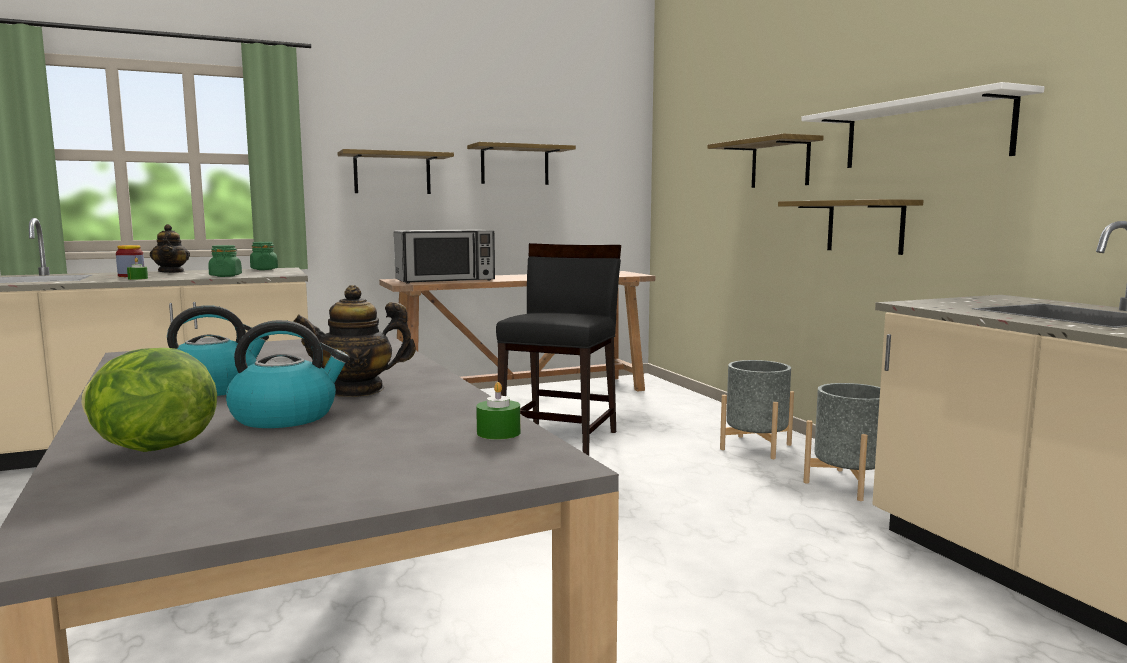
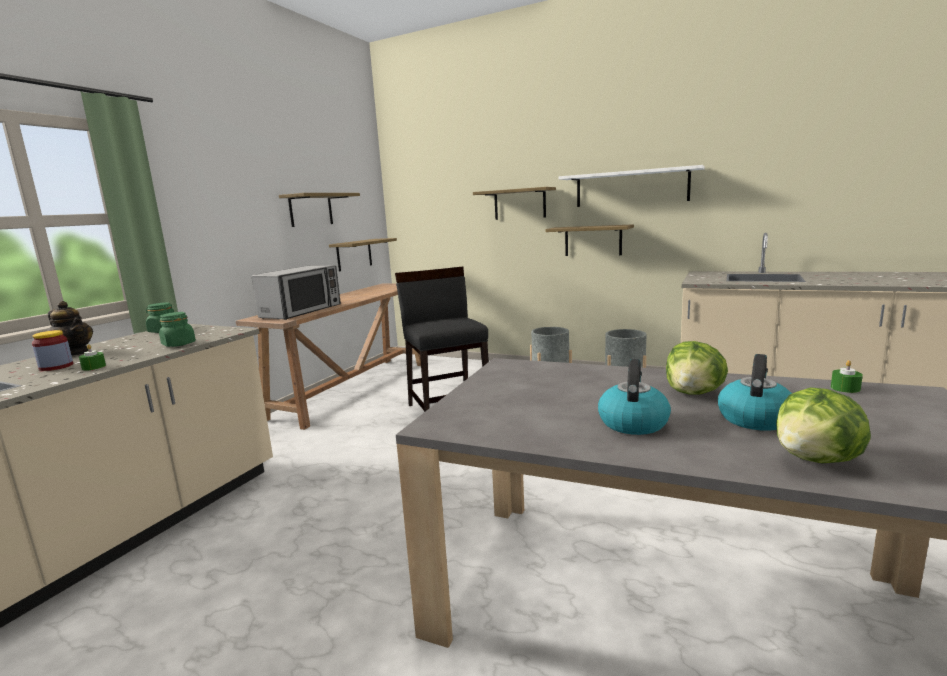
camera: 40 degrees left, 5 degrees up
teapot [293,285,416,397] -> lettuce [666,341,728,395]
shelf [338,149,454,194] -> shelf moved to [329,238,397,272]

